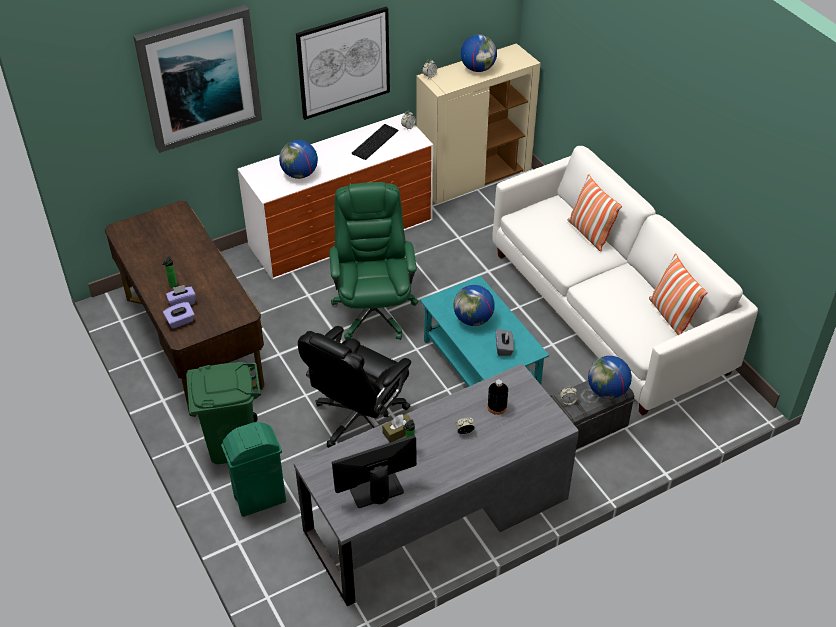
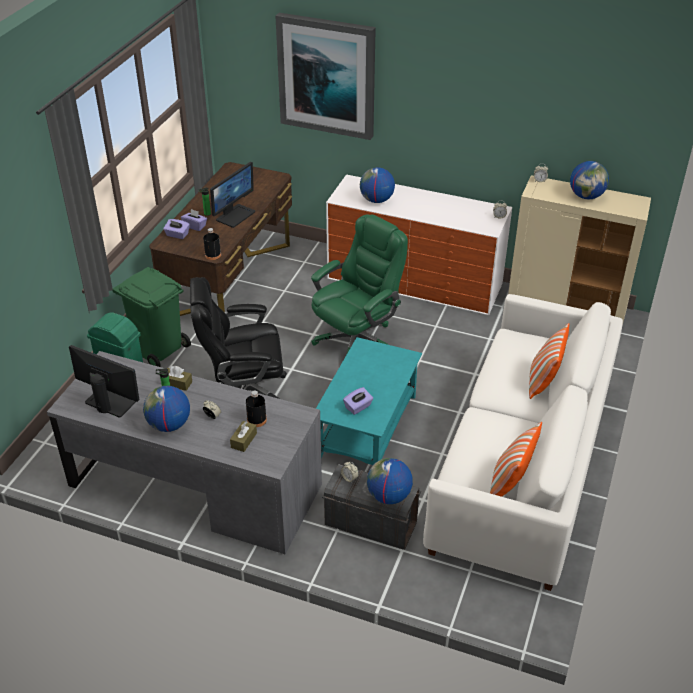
camera: 50 degrees right, 5 degrees down
picture [296,7,390,120] -> none
keyboard [352,124,398,160] -> none
globe [453,285,495,326] -> globe moved to [143,386,190,432]
grey tissue box [496,329,514,356] -> purple tissue box [343,387,373,415]
none -> black bottle [203,228,221,260]
none -> monitor [210,162,255,228]
none -> brown tissue box [230,421,257,452]

